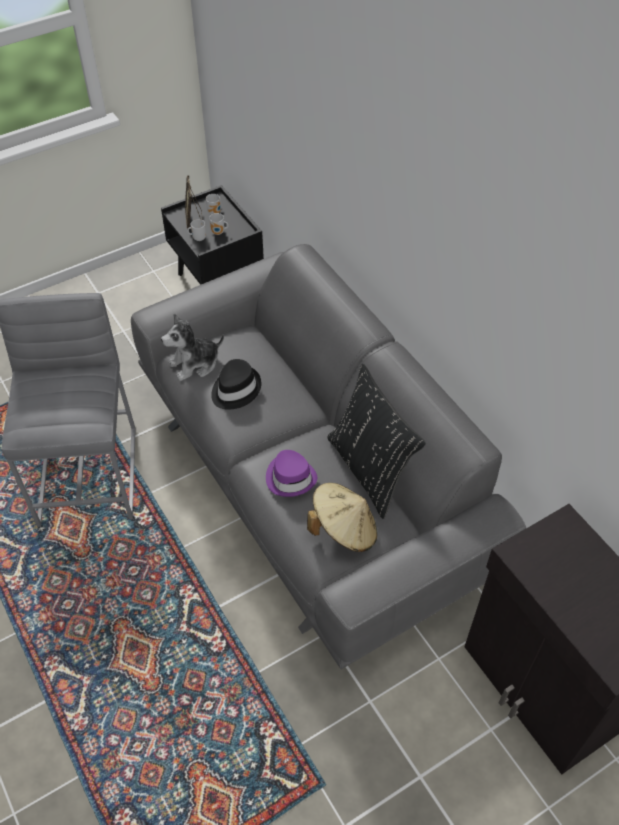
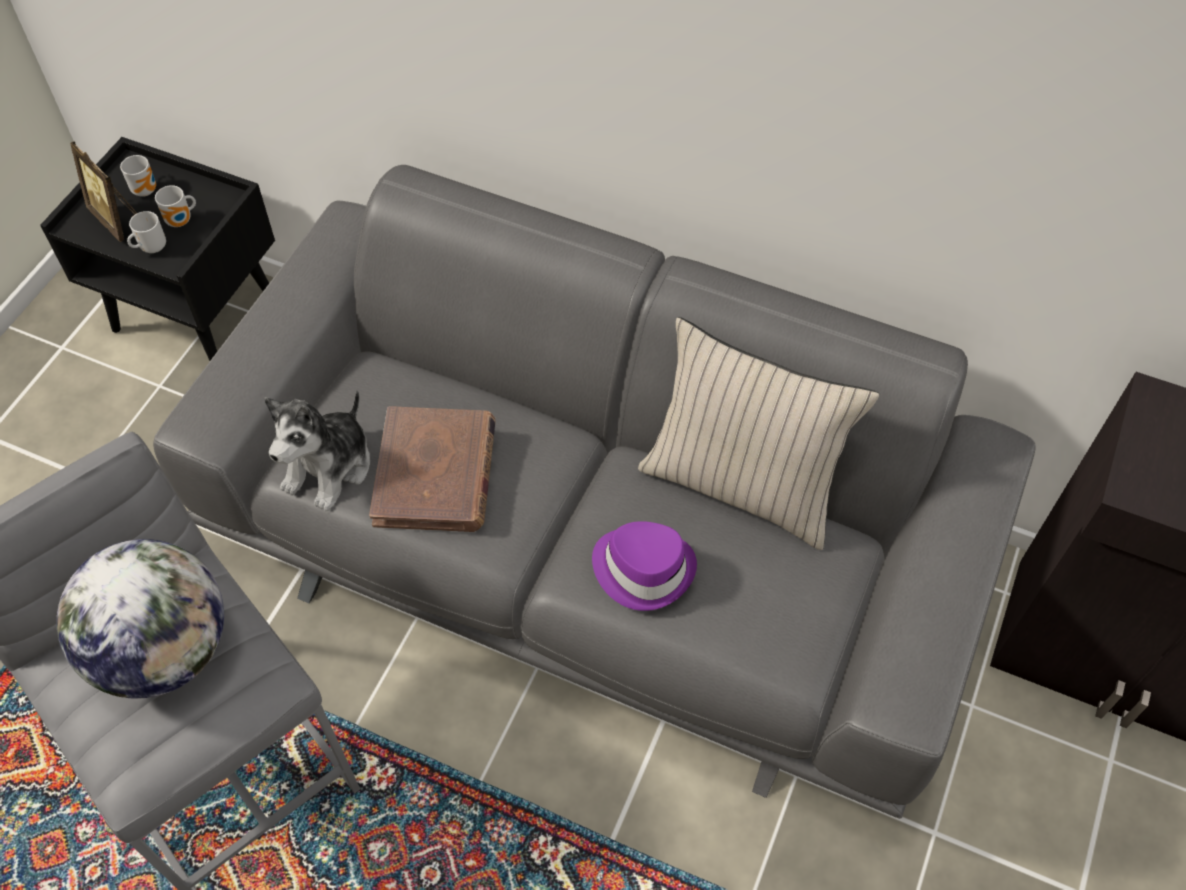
camera: 35 degrees left, 5 degrees up
black hat [211,359,262,410] -> brown book [369,406,496,532]
beige hat [307,483,377,552] -> none
black pillow [327,364,426,519] -> beige pillow [638,317,880,550]
none -> globe [56,539,224,699]

